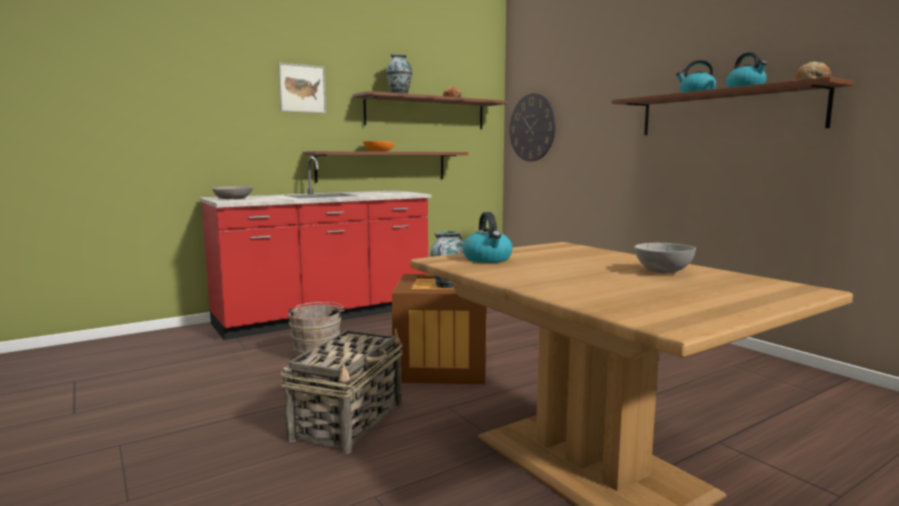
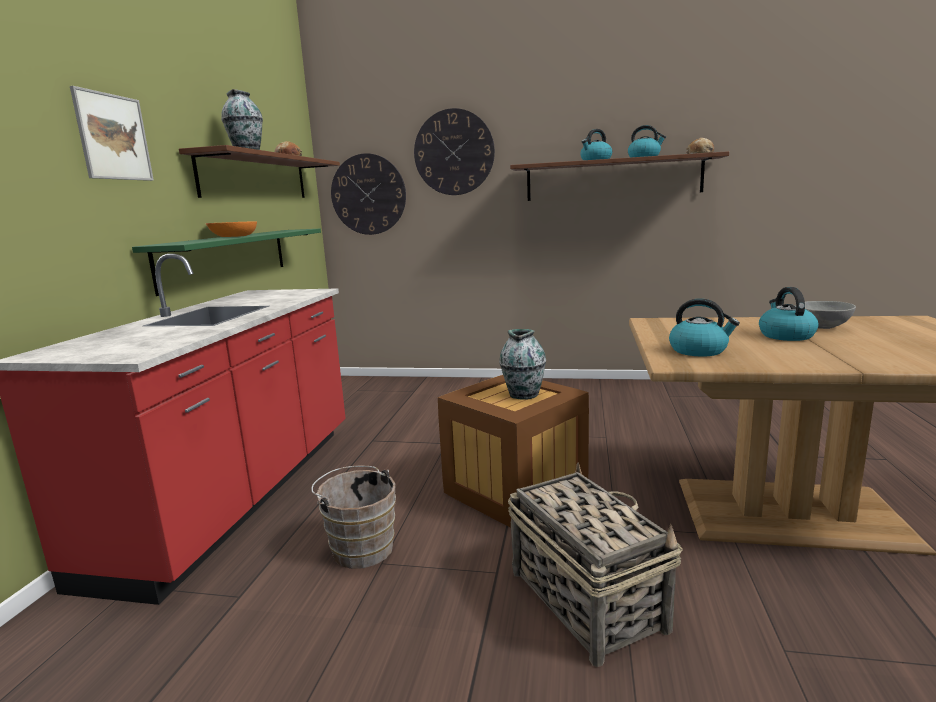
camera: 45 degrees left, 5 degrees up
grey bowl [212,186,253,199] -> none
brown shelf [302,151,468,183] -> green shelf [132,229,321,296]
none -> wall clock [414,108,495,195]
none -> kettle [759,287,819,341]

